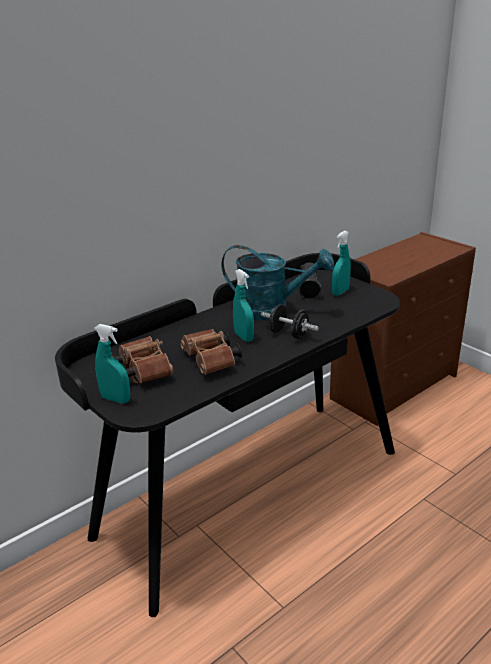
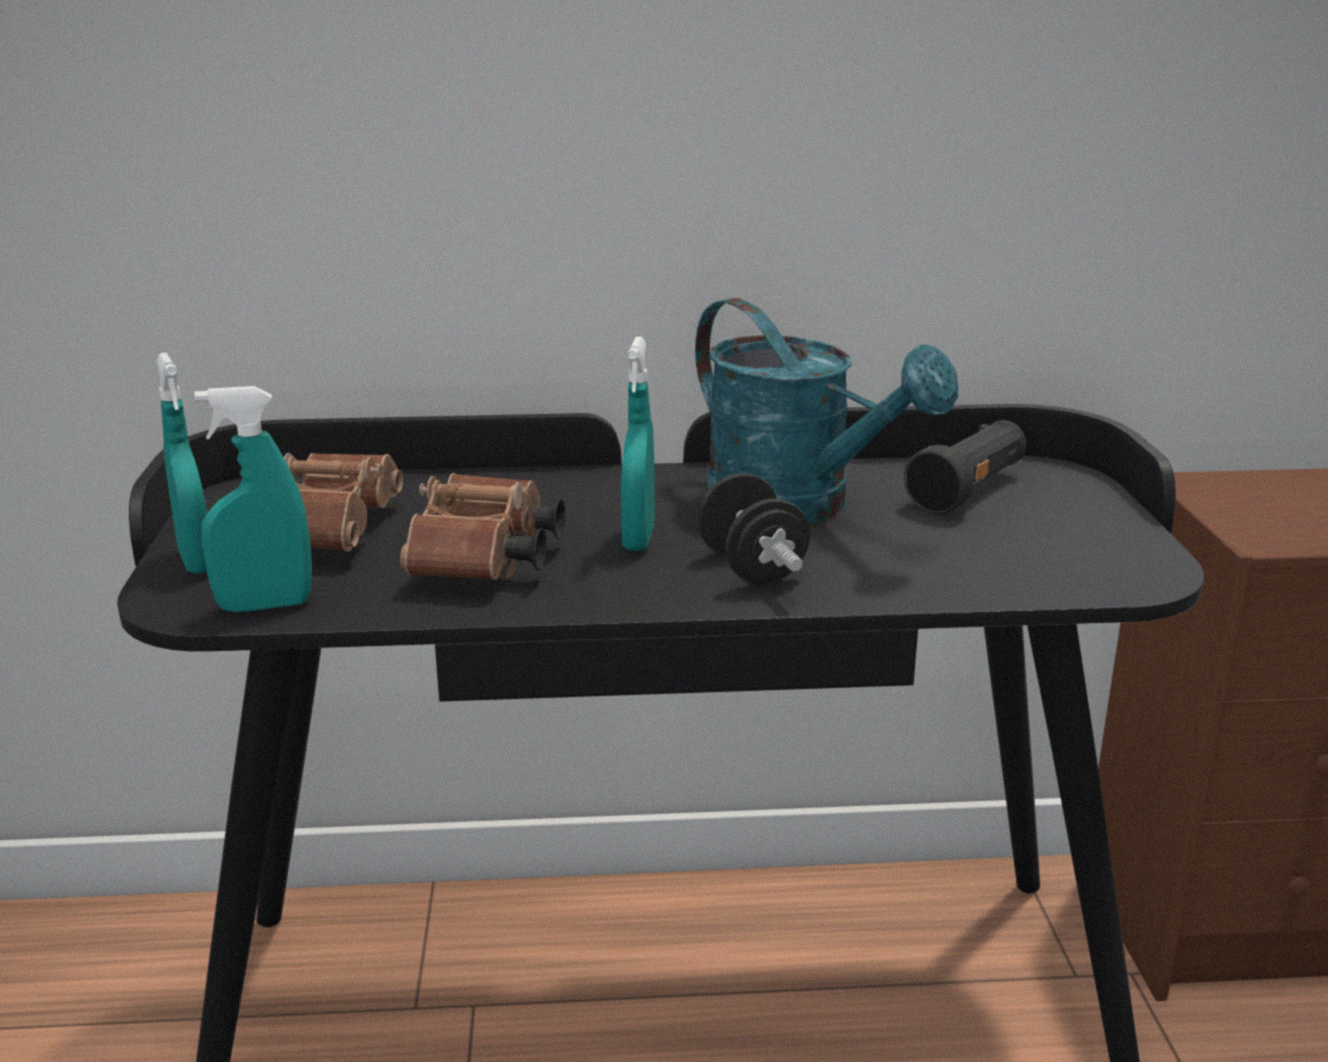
camera: 35 degrees right, 5 degrees down
turquoise spray bottle [332,231,351,296] -> turquoise spray bottle moved to [194,386,312,612]

